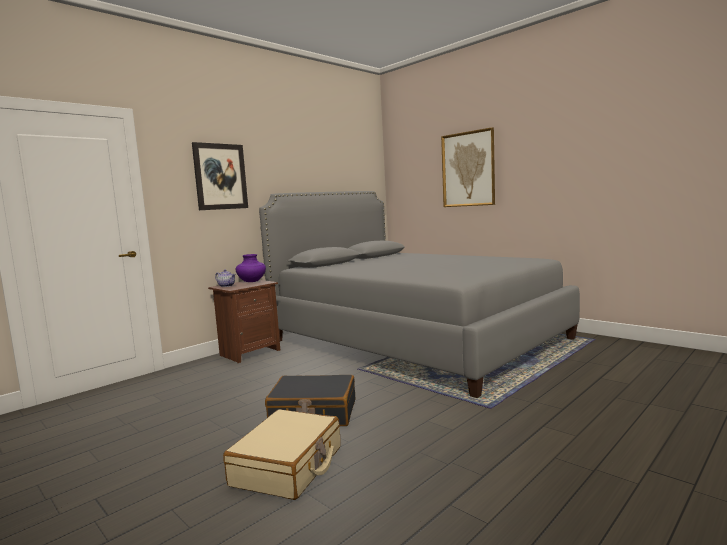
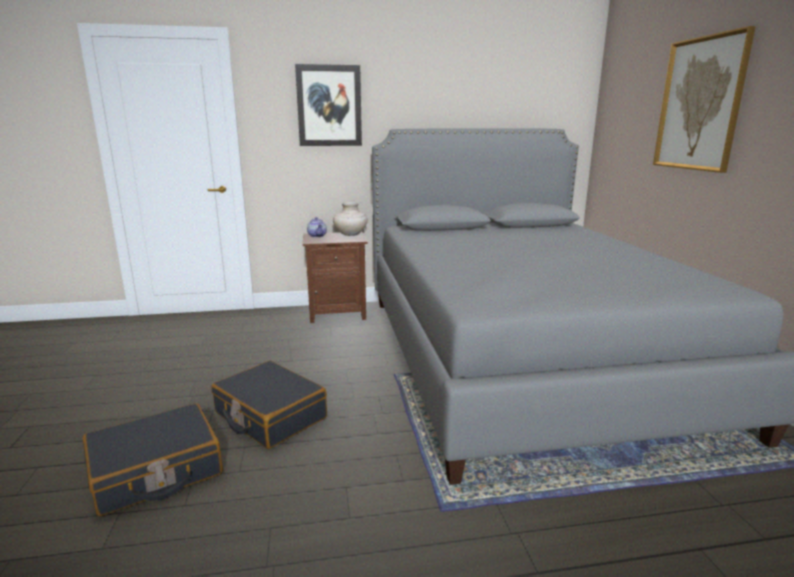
camera: 35 degrees right, 10 degrees up
beige suitcase [223,409,341,500] -> black suitcase [83,403,223,516]
purple vase [236,254,266,282] -> beige vase [333,202,368,236]

